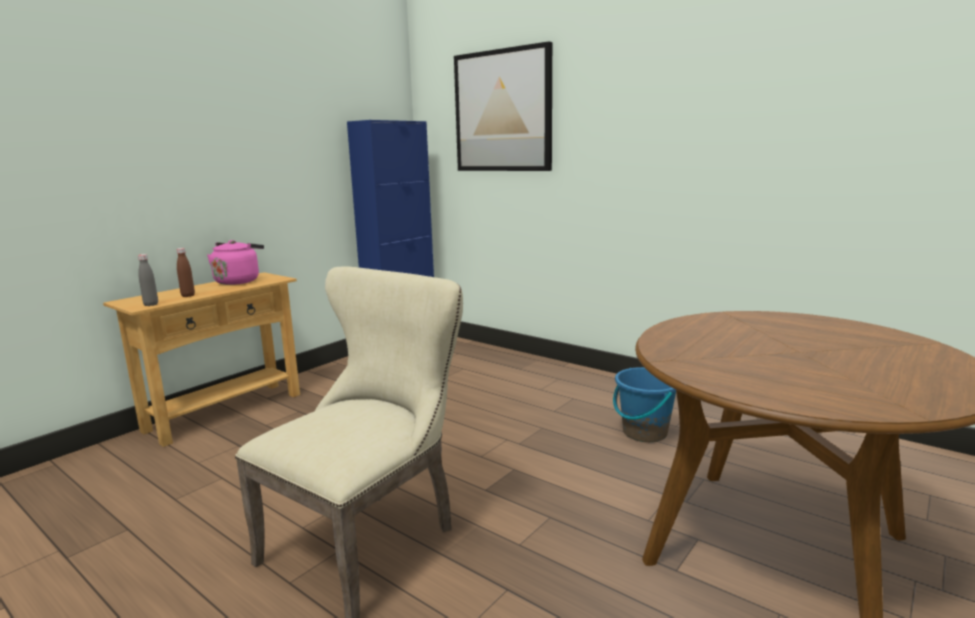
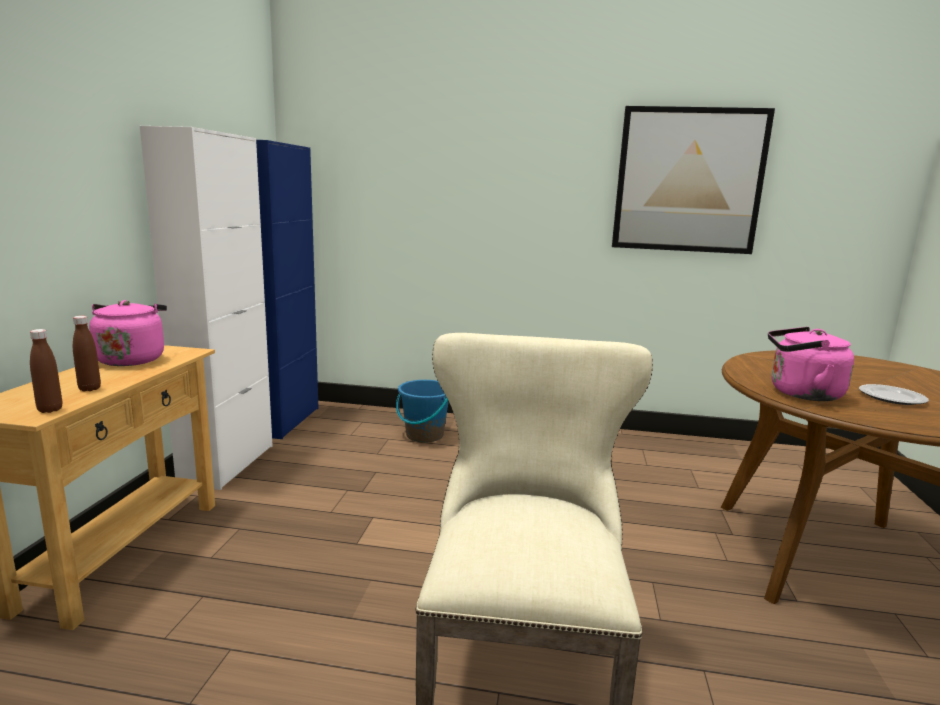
camera: 30 degrees left, 0 degrees up
grey bottle [138,254,158,306] -> brown bottle [30,329,62,413]
picture [454,41,552,171] -> picture moved to [612,106,775,254]
blue bucket [613,367,676,442] -> blue bucket moved to [396,380,449,442]
none -> white cabinet [140,126,273,490]
none -> pink kettle [768,327,854,401]
none -> plate [859,384,929,405]

